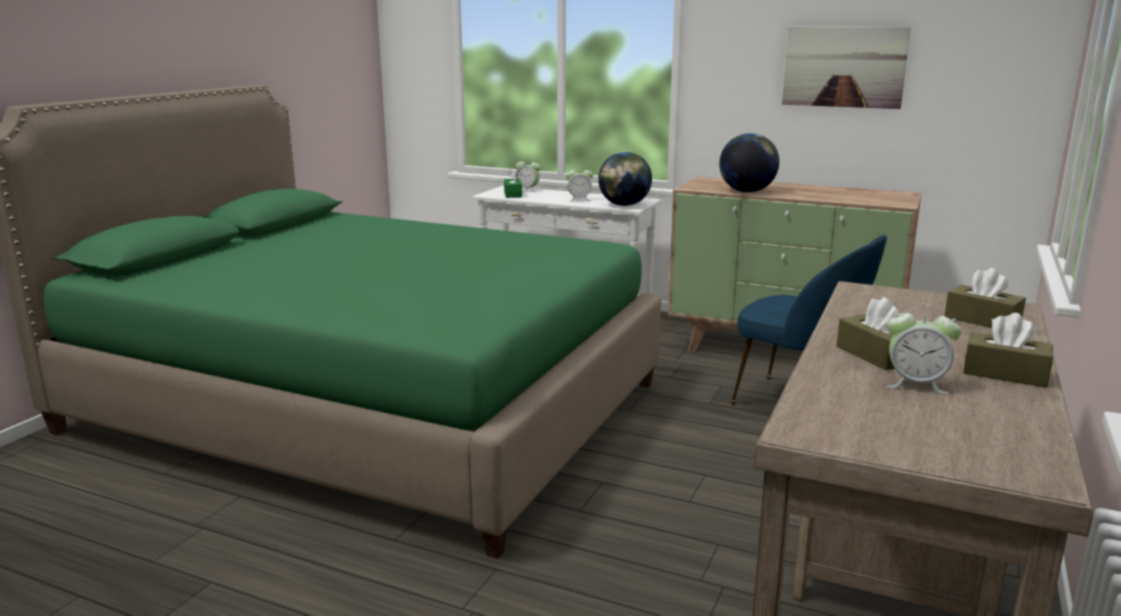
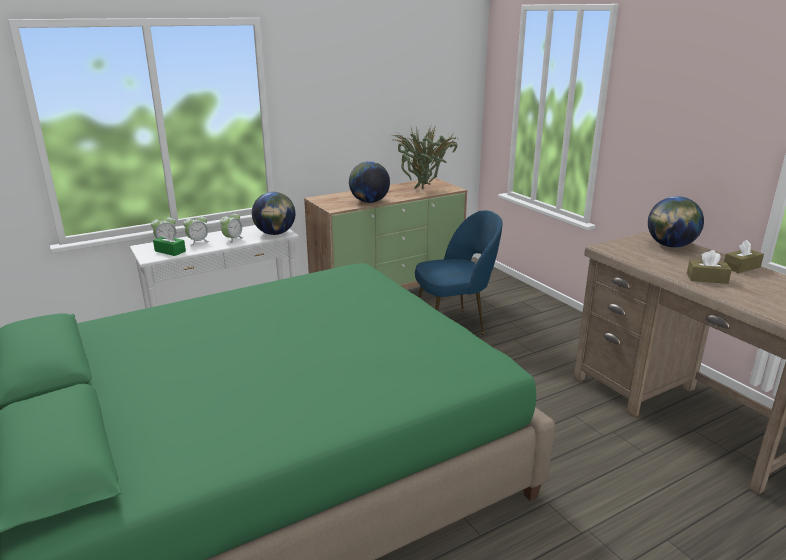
camera: 55 degrees left, 5 degrees up
picture [782,27,911,109] -> none
alarm clock [886,304,962,394] -> alarm clock moved to [183,213,210,246]
brown tissue box [944,268,1026,328] -> globe [648,196,704,248]
none -> potted plant [392,124,460,189]

